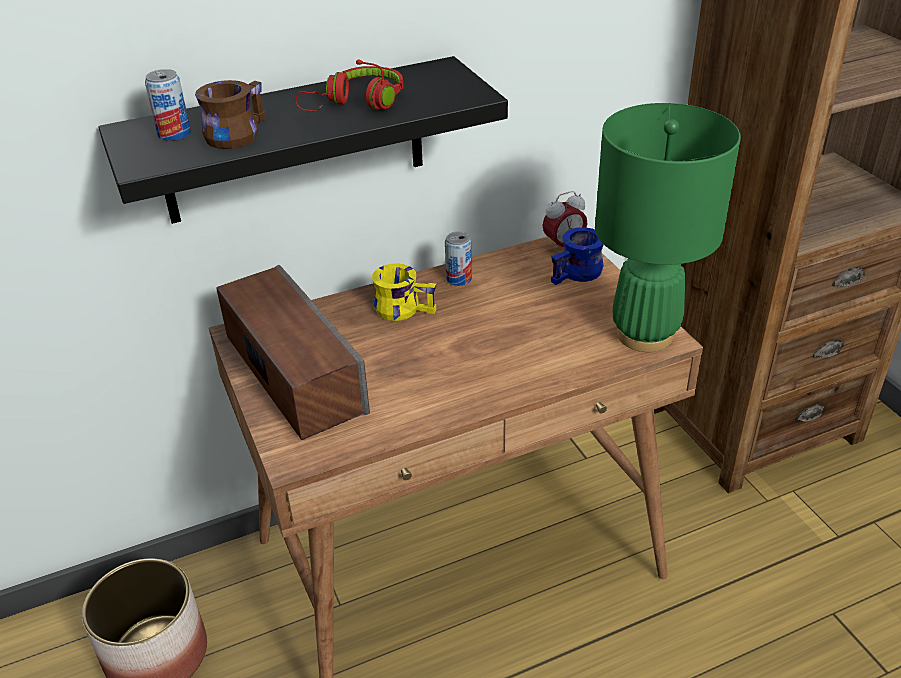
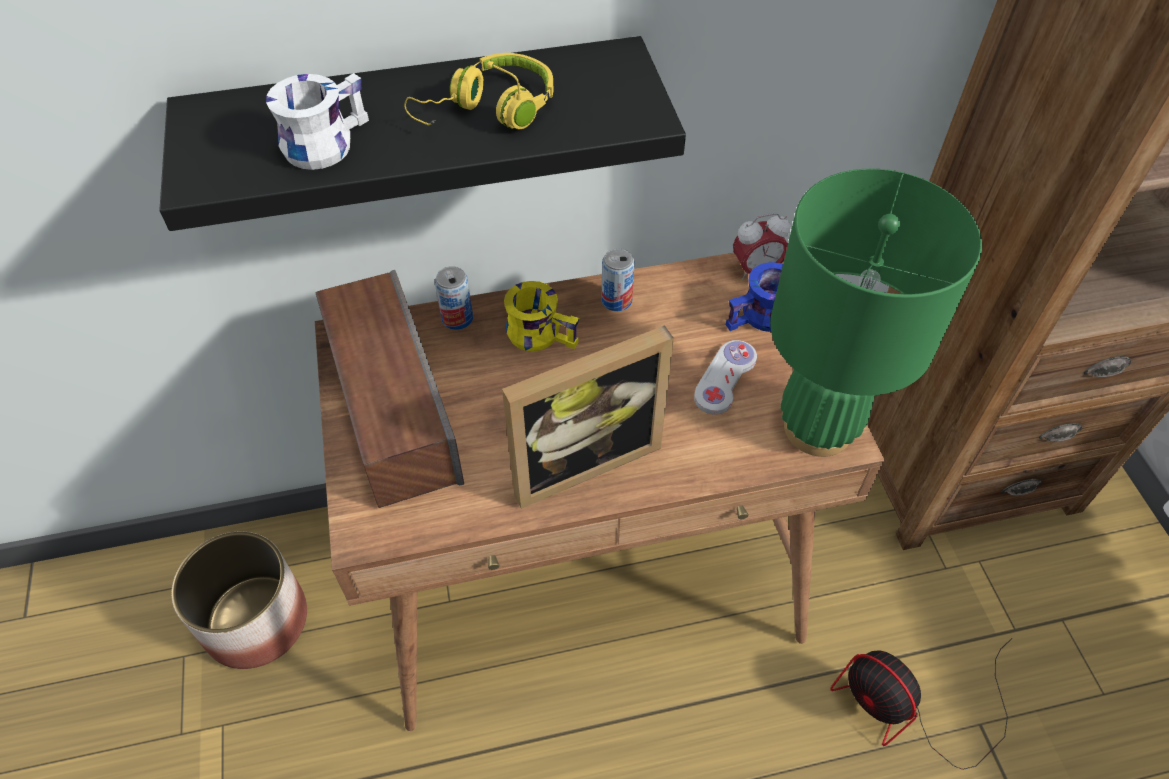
camera: 10 degrees right, 15 degrees up
can [145,69,191,141] -> can moved to [435,266,473,330]
brown mug [195,80,266,149] -> white mug [266,73,369,170]
red headphones [295,59,404,112] -> yellow headphones [404,53,553,129]
none -> picture frame [502,325,674,509]
none -> white game controller [694,340,757,415]
none -> fan [831,638,1012,770]

